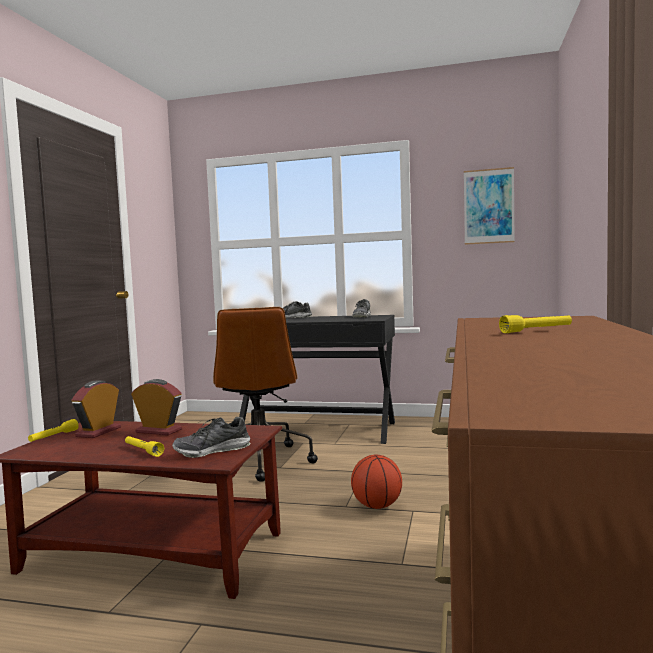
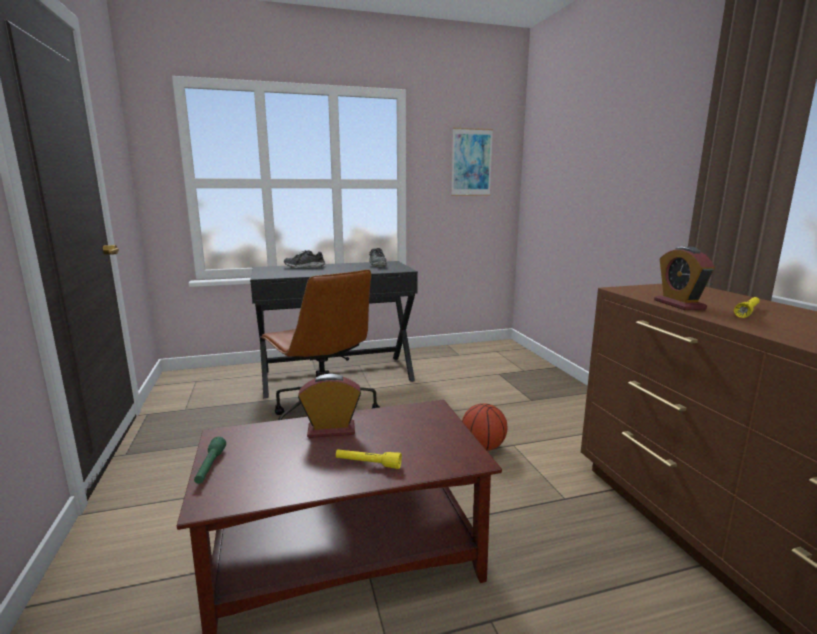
camera: 30 degrees left, 10 degrees up
yellow flashlight [28,419,79,442] -> green flashlight [194,437,226,484]
alarm clock [72,381,121,438] -> alarm clock moved to [654,247,715,310]
shoe [172,417,250,458] -> none

